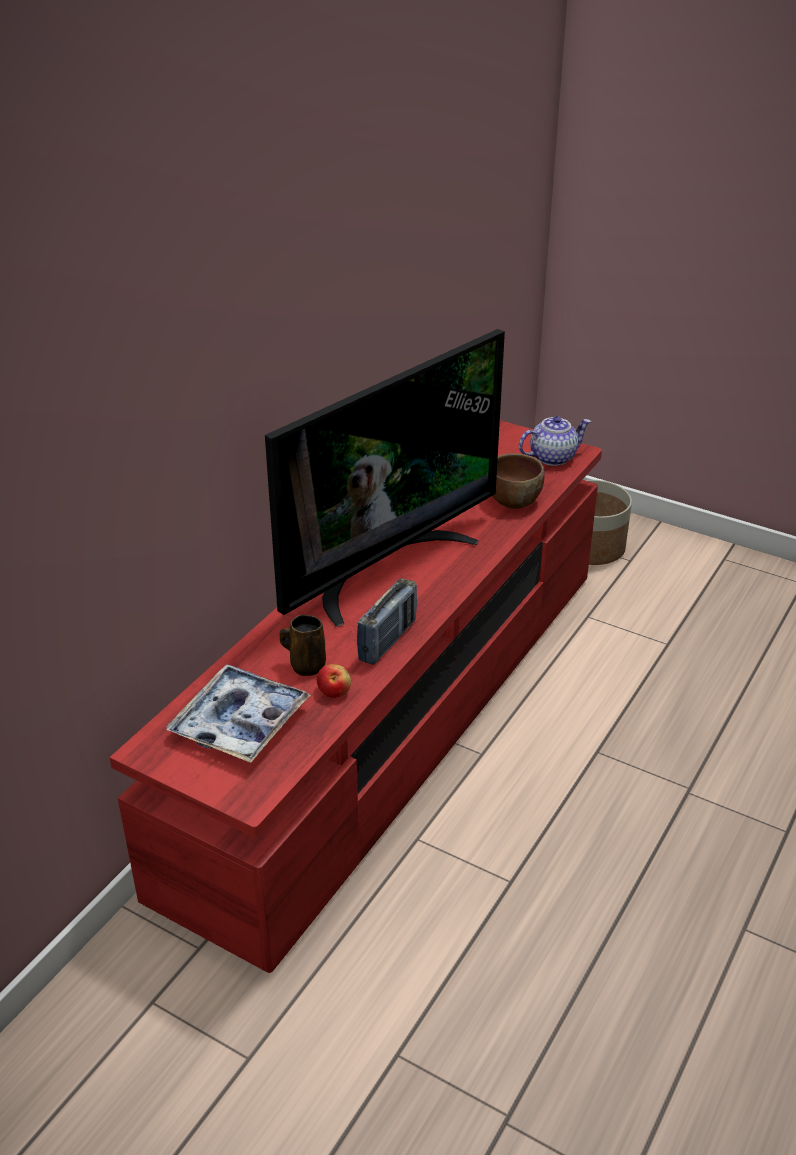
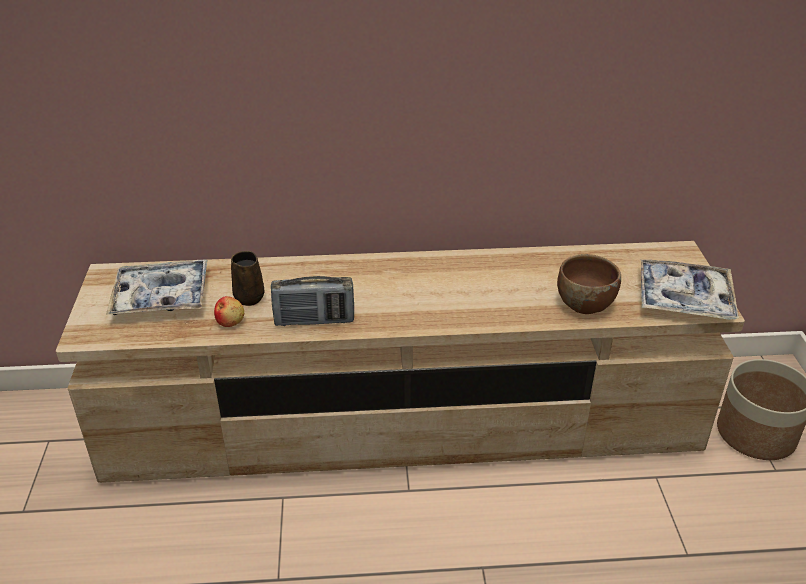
camera: 55 degrees right, 0 degrees up
red tv stand [110,420,602,973] -> beige tv stand [56,241,745,483]
television [265,329,505,627] -> none
teapot [519,416,591,466] -> tray [641,259,739,320]

